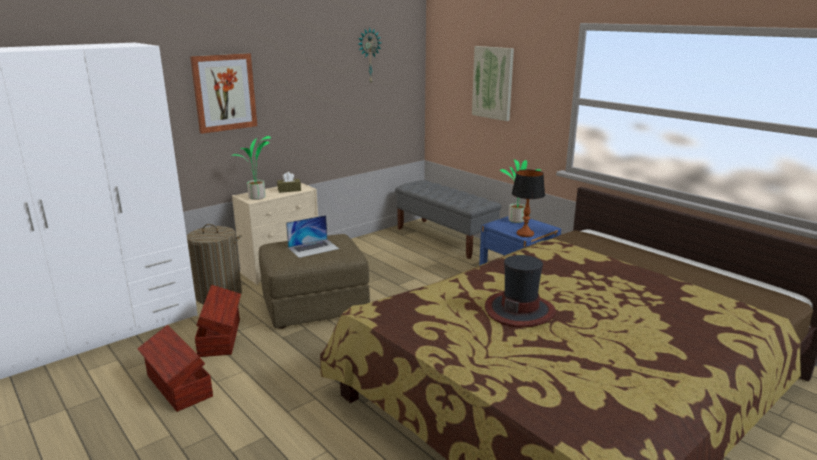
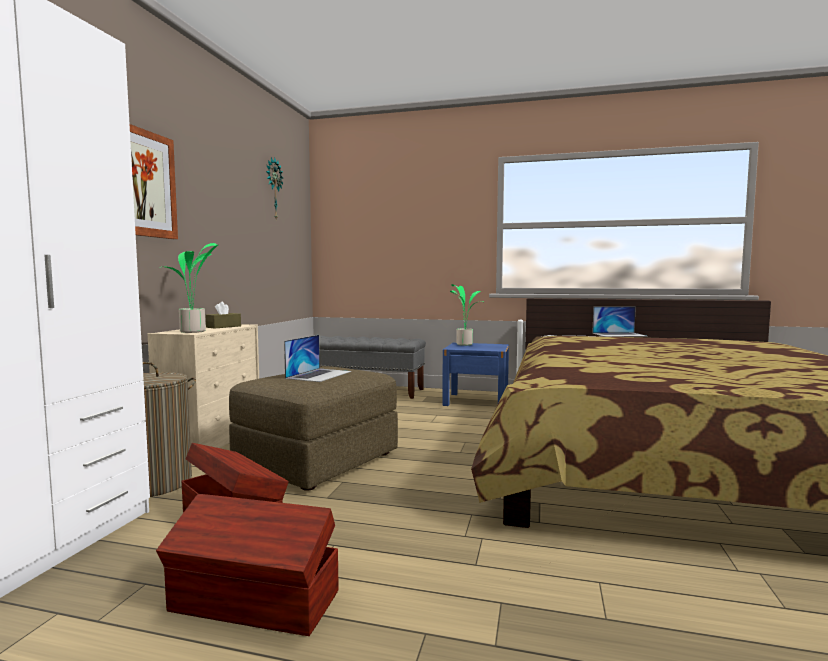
camera: 35 degrees left, 15 degrees down
picture [472,46,514,121] -> none
hat [485,255,556,328] -> none
table lamp [512,170,545,237] -> none
none -> laptop [592,306,648,337]

